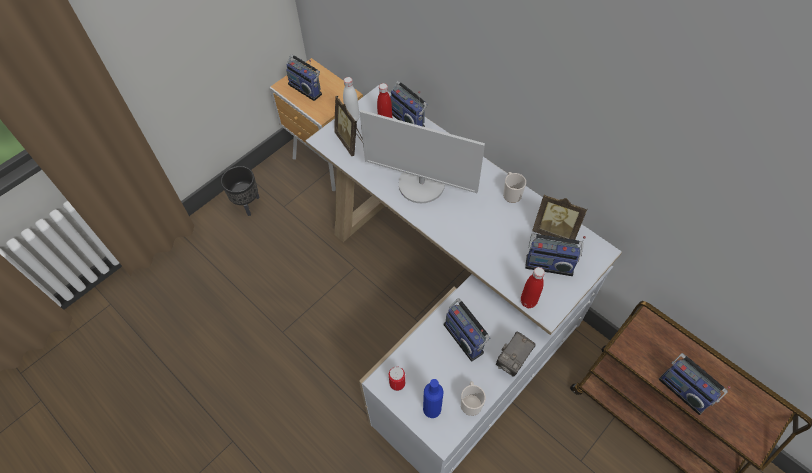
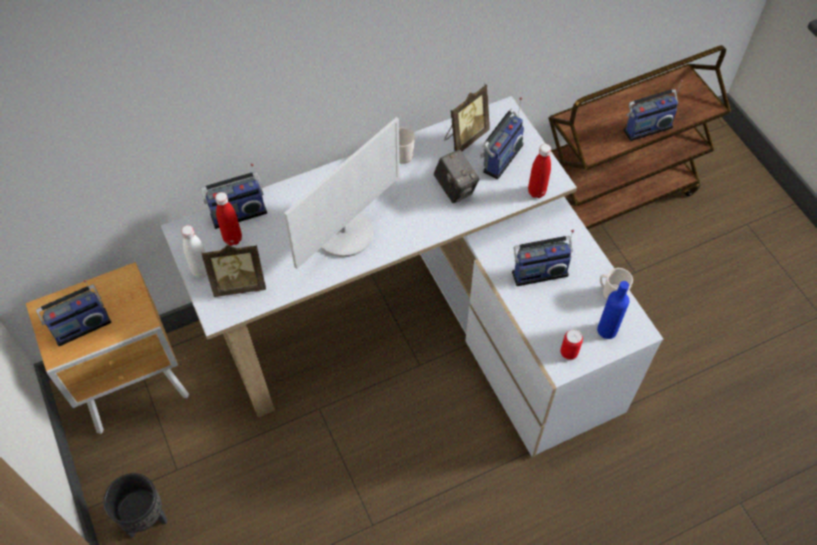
camera: 70 degrees left, 0 degrees up
camera [496,332,536,377] -> camera moved to [434,149,480,203]

